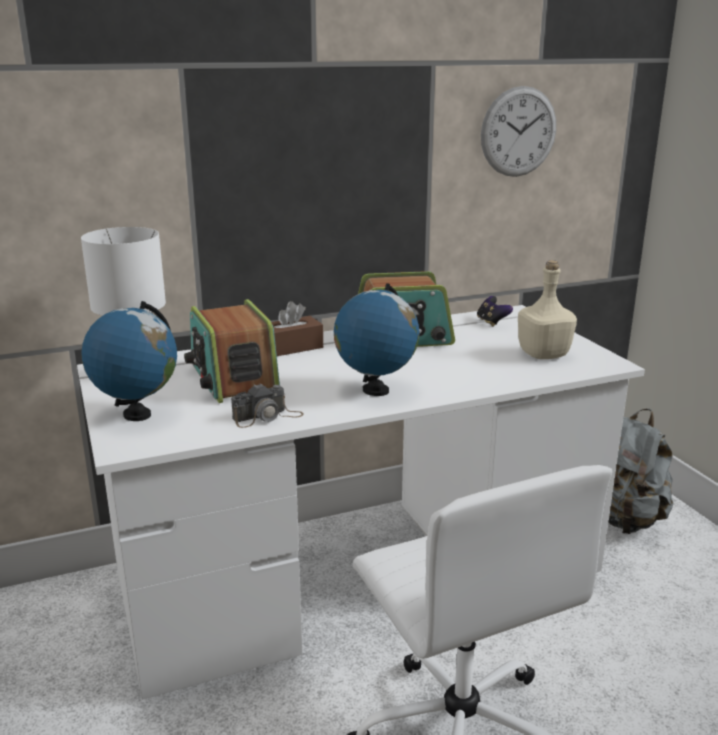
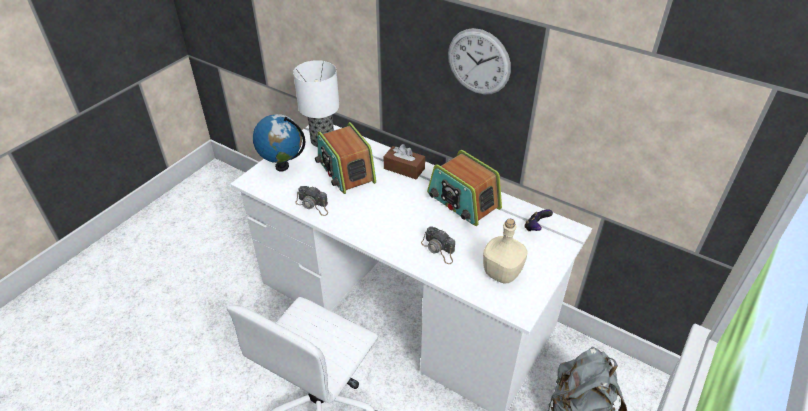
camera: 55 degrees right, 20 degrees up
radio [184,299,280,403] -> radio turned 60 degrees counterclockwise [315,122,376,194]
globe [334,283,419,396] -> none
wall clock [481,86,556,177] -> wall clock moved to [448,28,511,95]
none -> camera [421,226,455,264]

